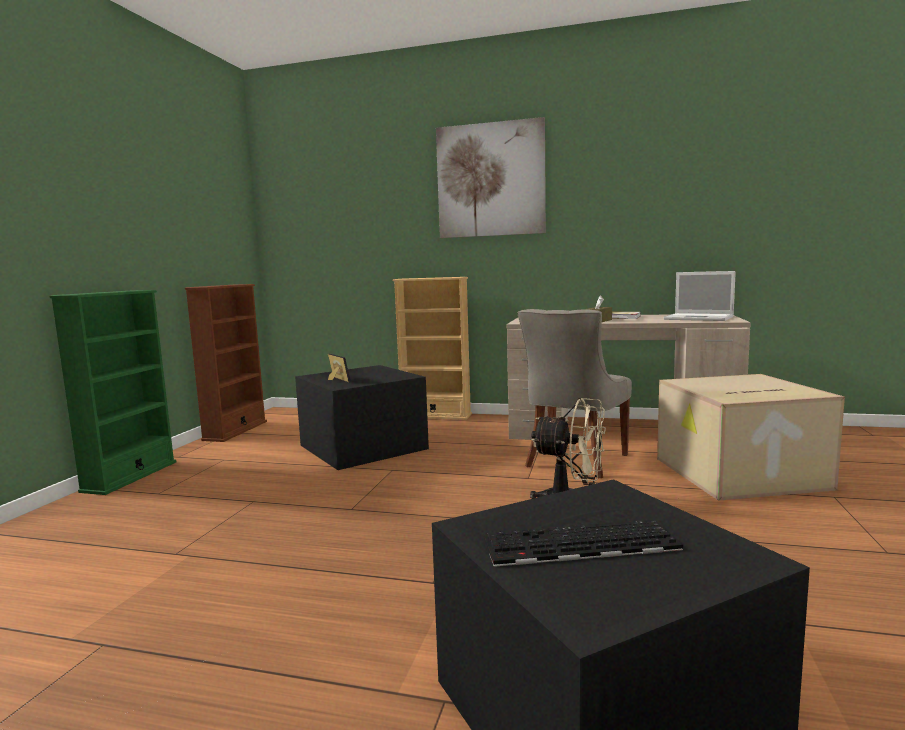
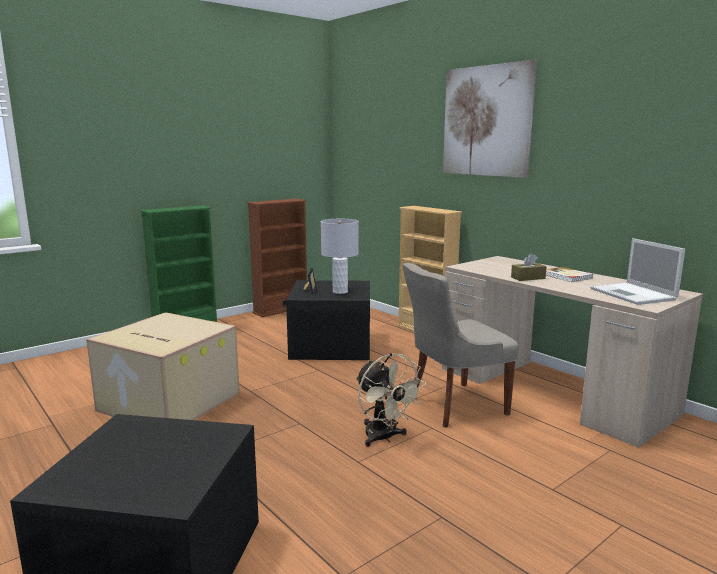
camera: 35 degrees right, 5 degrees up
keyboard [483,520,683,567] -> none
cardboard box [657,374,845,501] -> cardboard box moved to [86,312,240,420]
none -> grey table lamp [321,219,359,294]

